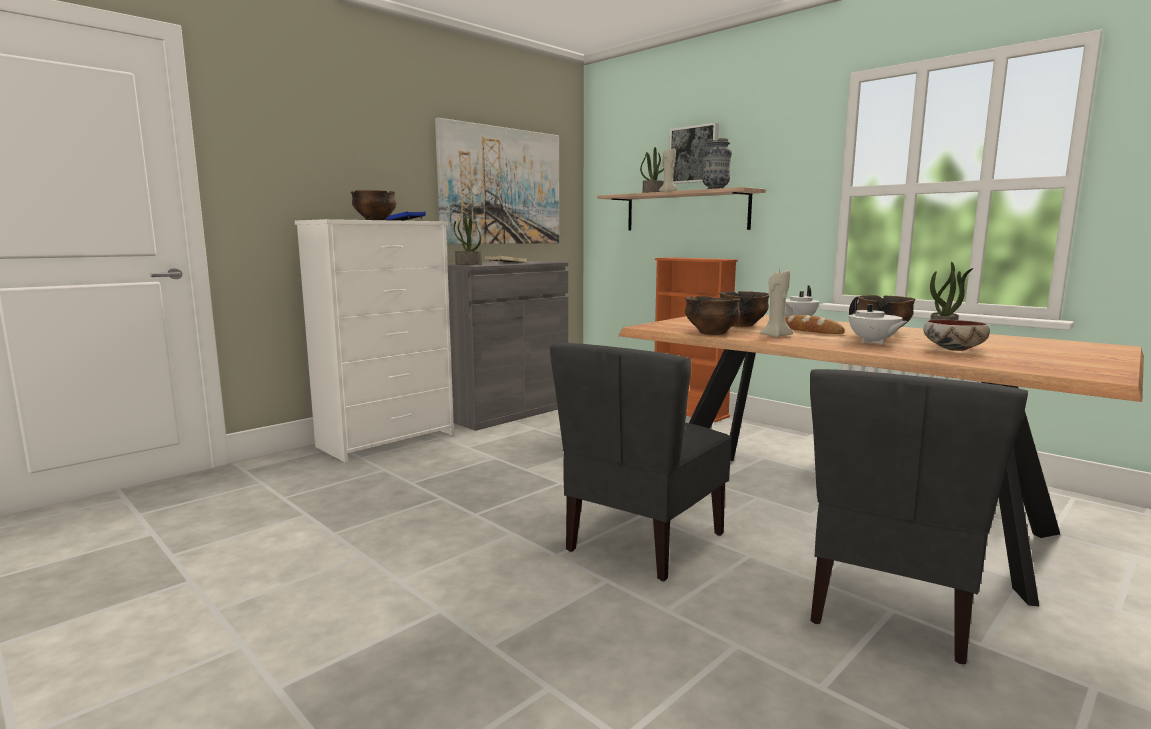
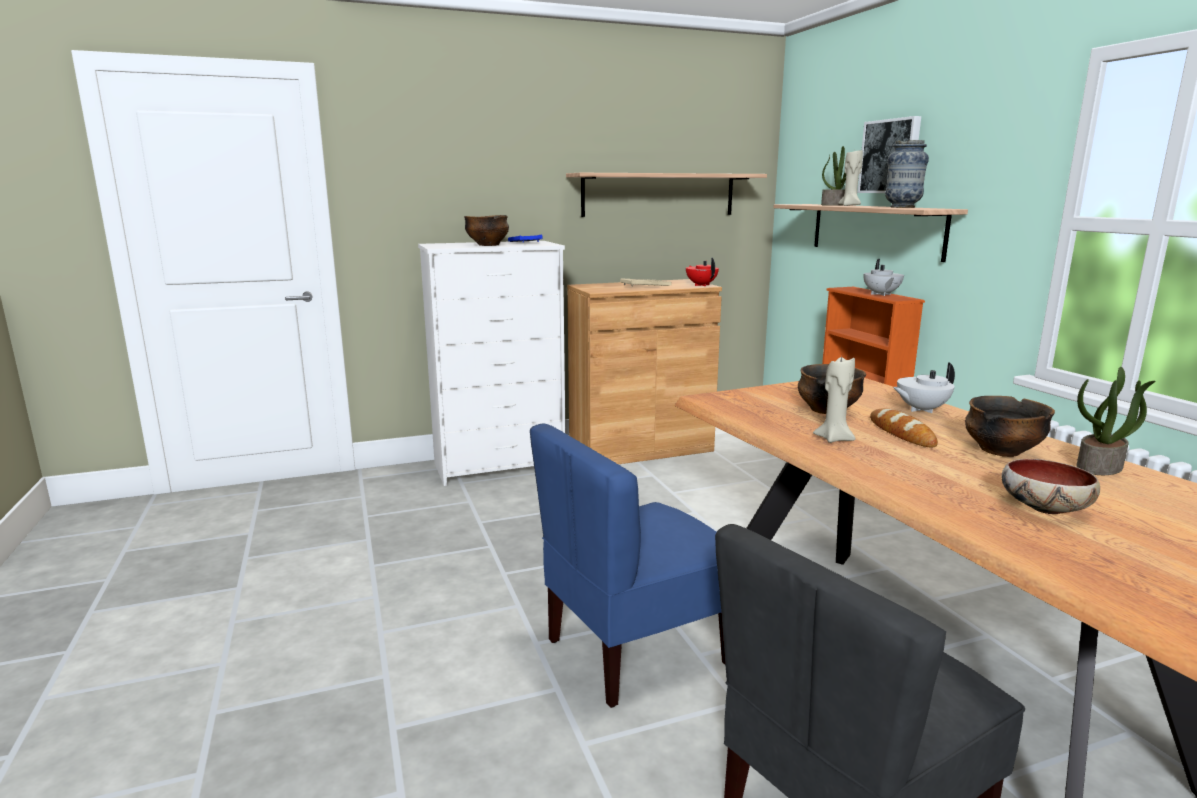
camera: 25 degrees right, 5 degrees up
picture [435,118,559,244] -> shelf [566,173,767,217]
grey cabinet [448,261,568,431] -> brown cabinet [567,279,722,464]
potted plant [453,215,482,265] -> none
grey chair [550,343,731,581] -> blue chair [530,424,725,708]
bowl [685,296,740,335] -> none
white teapot [849,297,907,344] -> white teapot moved to [863,259,904,296]
none -> red teapot [686,258,719,286]

